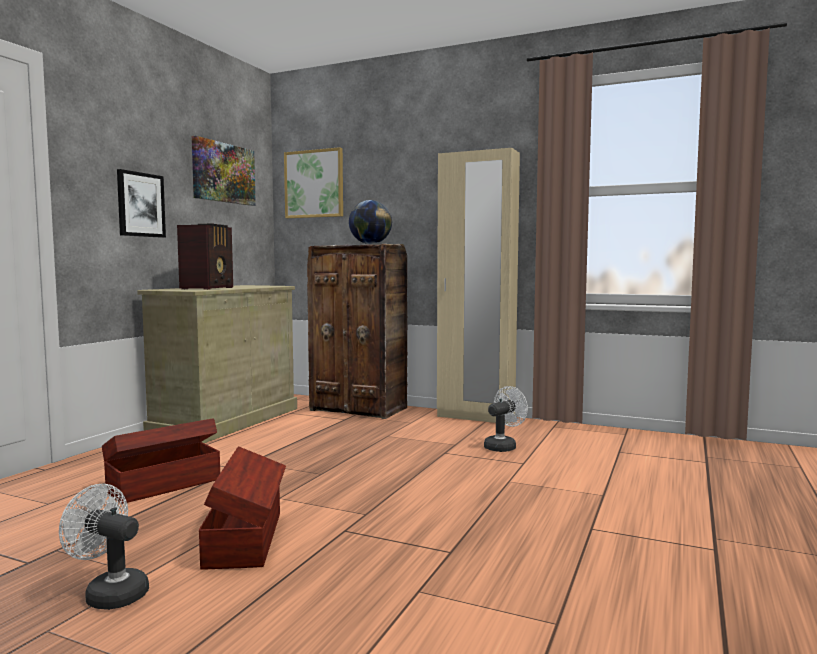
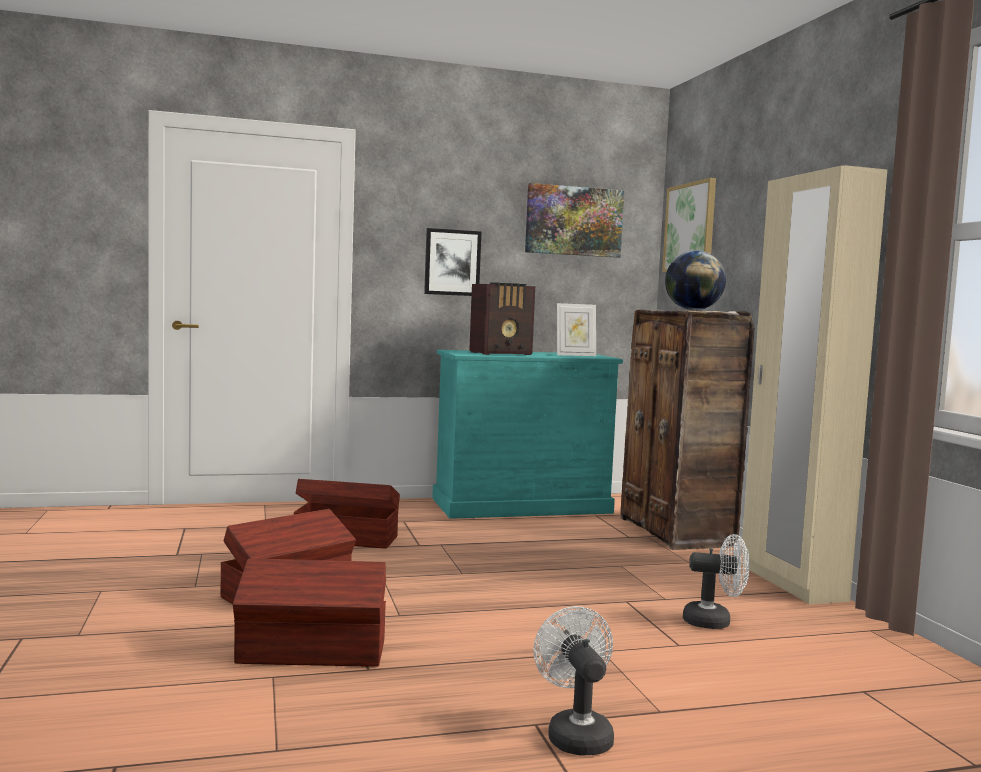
camera: 50 degrees right, 0 degrees up
white fan [59,484,149,610] -> white fan moved to [533,606,614,756]
beige dresser [137,285,297,443] -> turquoise dresser [432,350,623,519]
none -> brown storage box [233,558,386,667]
none -> picture frame [557,303,596,356]

